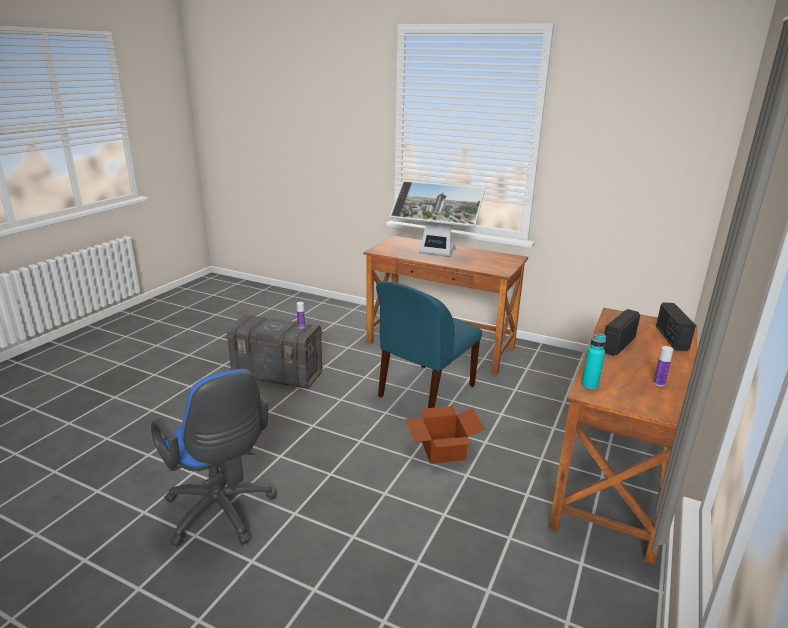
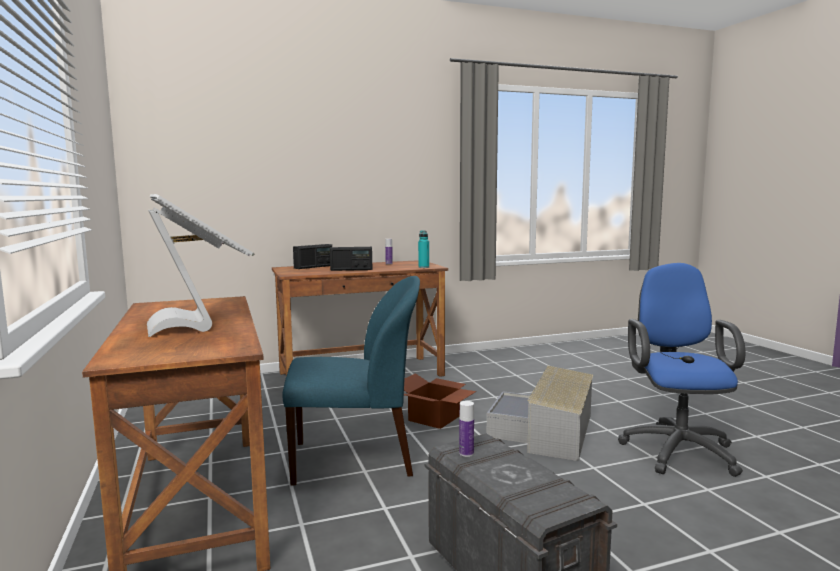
camera: 135 degrees left, 15 degrees down
none -> grey storage box [487,366,593,461]

